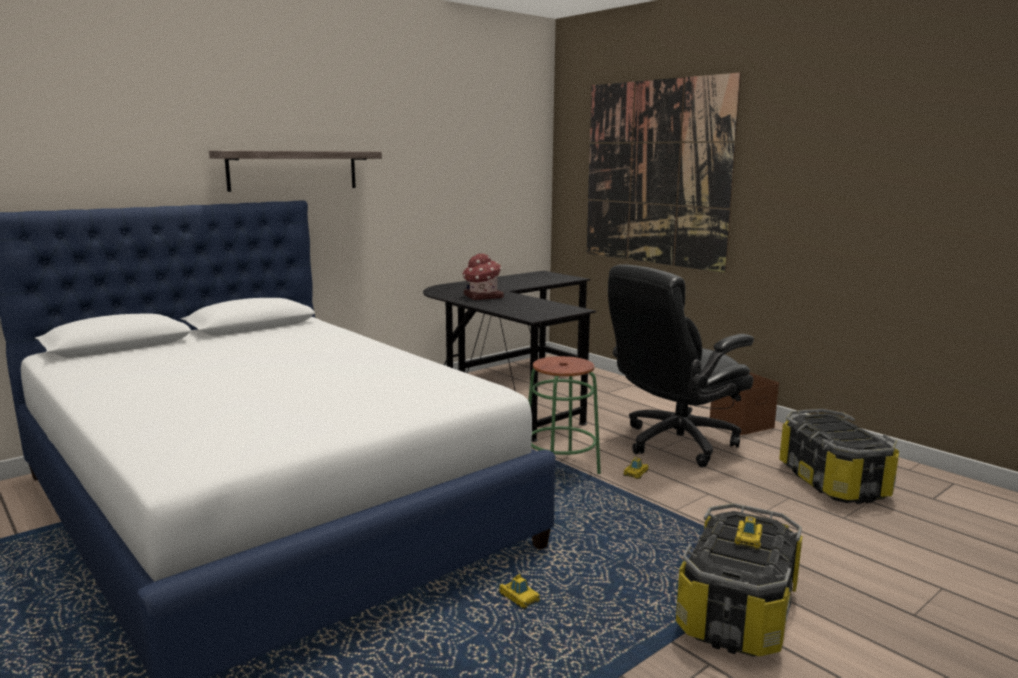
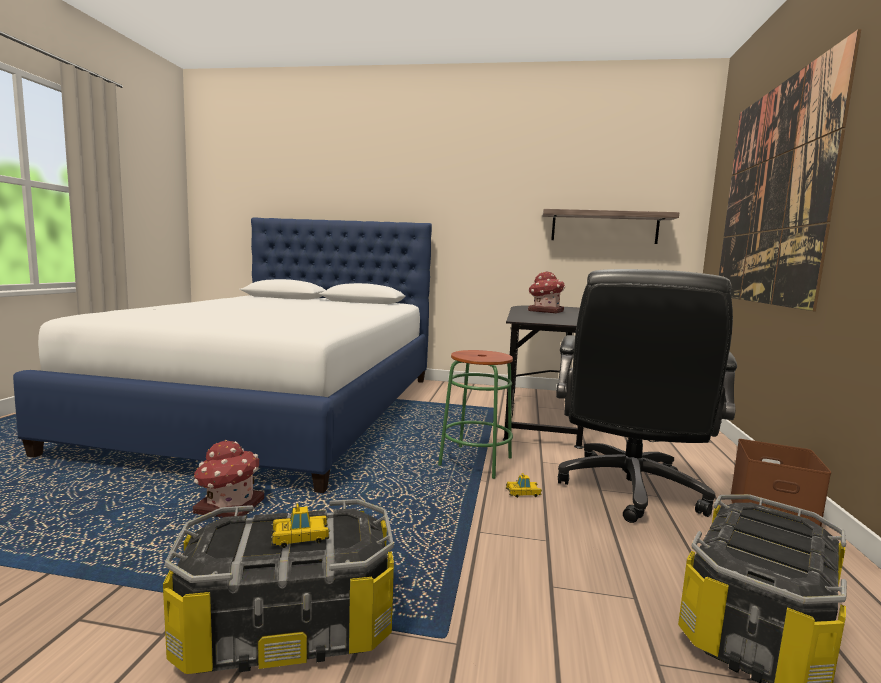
camera: 50 degrees right, 5 degrees down
shelf [209,151,382,192] -> shelf moved to [542,209,680,244]
toy car [499,574,540,609] -> toy house [193,440,264,518]
black office chair [608,264,754,467] -> black office chair turned 90 degrees counterclockwise [556,269,737,523]

